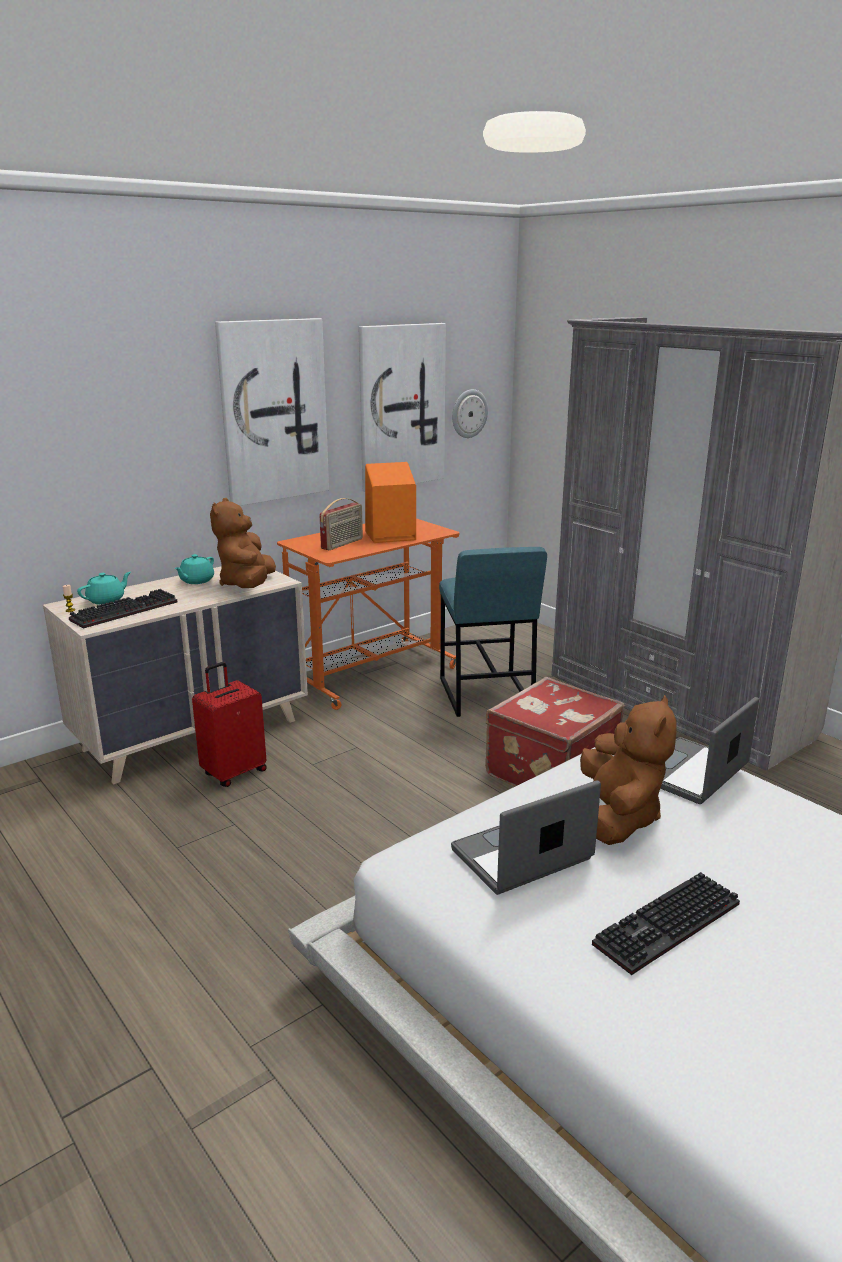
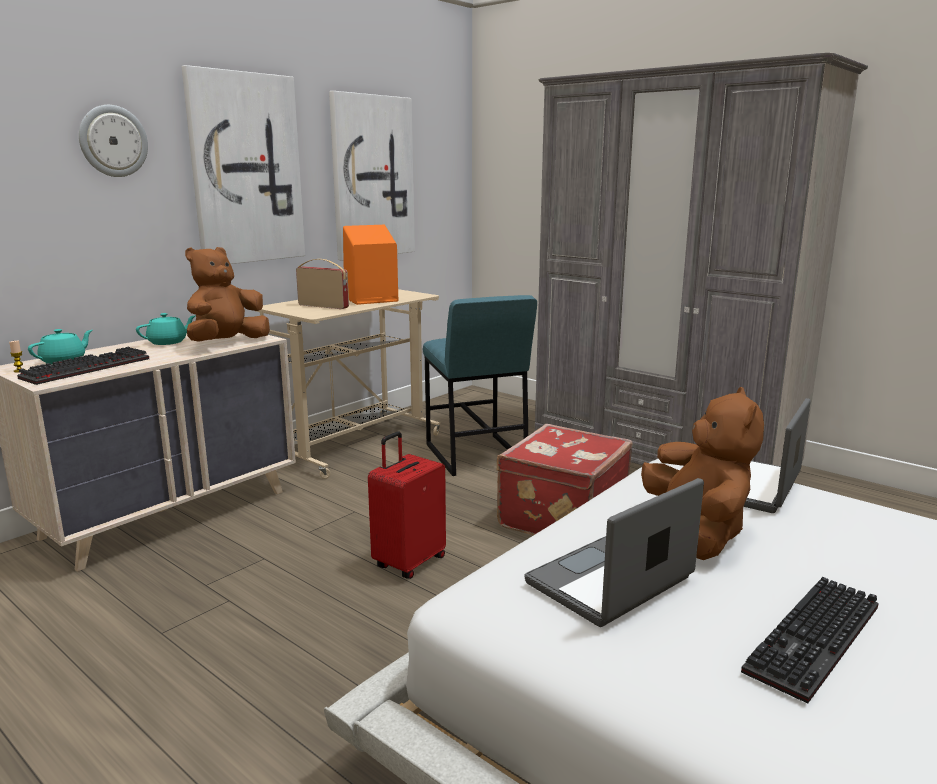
camera: 10 degrees left, 5 degrees down
turquoise teapot [174,554,214,584] -> turquoise teapot turned 150 degrees counterclockwise [136,313,196,345]
red suitcase [192,662,267,787] -> red suitcase moved to [368,432,446,579]
brown plush toy [210,498,276,588] -> brown plush toy turned 45 degrees clockwise [185,247,270,342]
orange desk [277,519,459,710] -> beige desk [256,289,440,479]
radio [319,498,363,550] -> radio turned 90 degrees counterclockwise [296,259,349,309]
wall clock [452,389,488,438] -> wall clock moved to [79,105,148,177]

